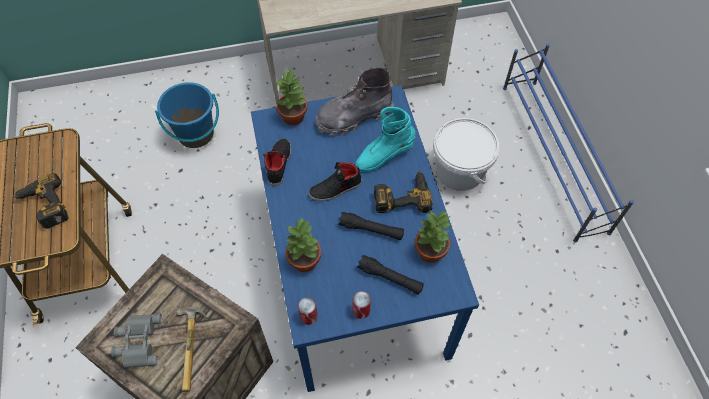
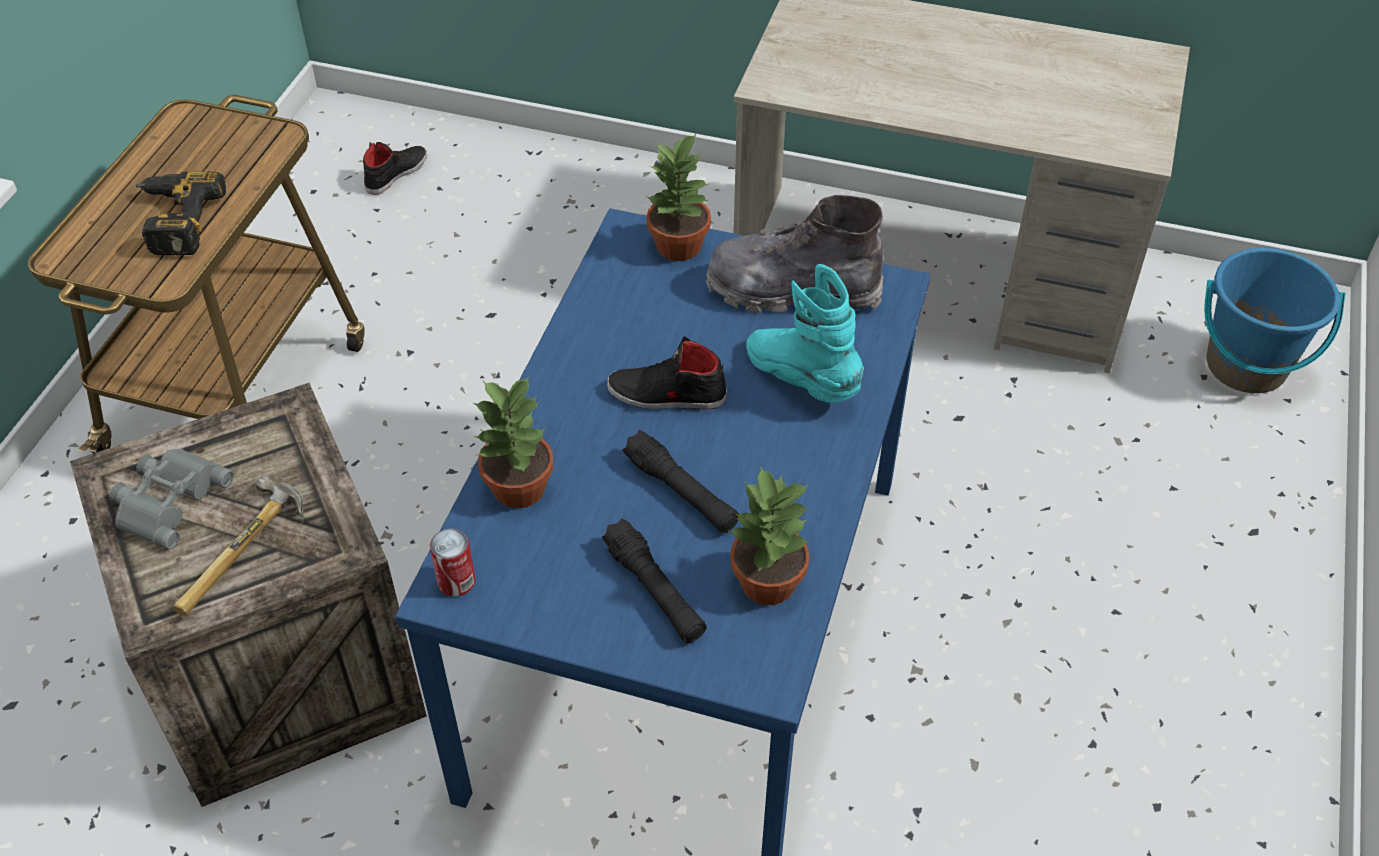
camera: 30 degrees right, 10 degrees down
blue bucket [155,82,219,148] -> blue bucket moved to [1204,248,1345,393]
black shoe [263,139,291,186] -> black shoe moved to [363,142,427,195]
can [353,291,371,319] -> none
turquoise boot [355,107,416,172] -> turquoise boot turned 45 degrees clockwise [746,264,864,403]
power drill [374,171,433,213] -> none
white bucket [433,118,500,191] -> none
blue shoe rack [503,44,634,243] -> none

